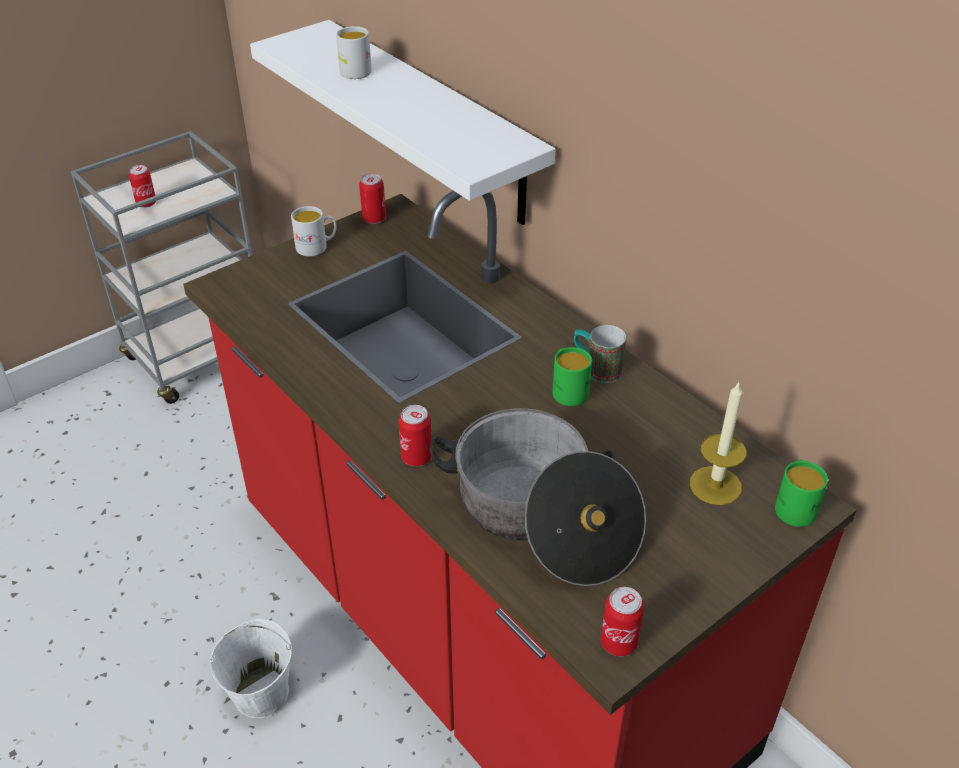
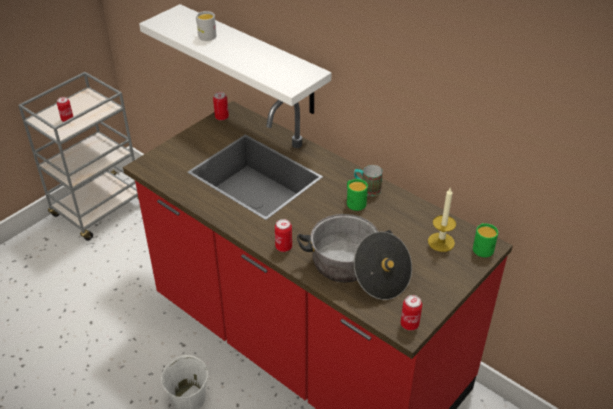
camera: 10 degrees left, 0 degrees up
white mug [291,206,337,257] -> none

